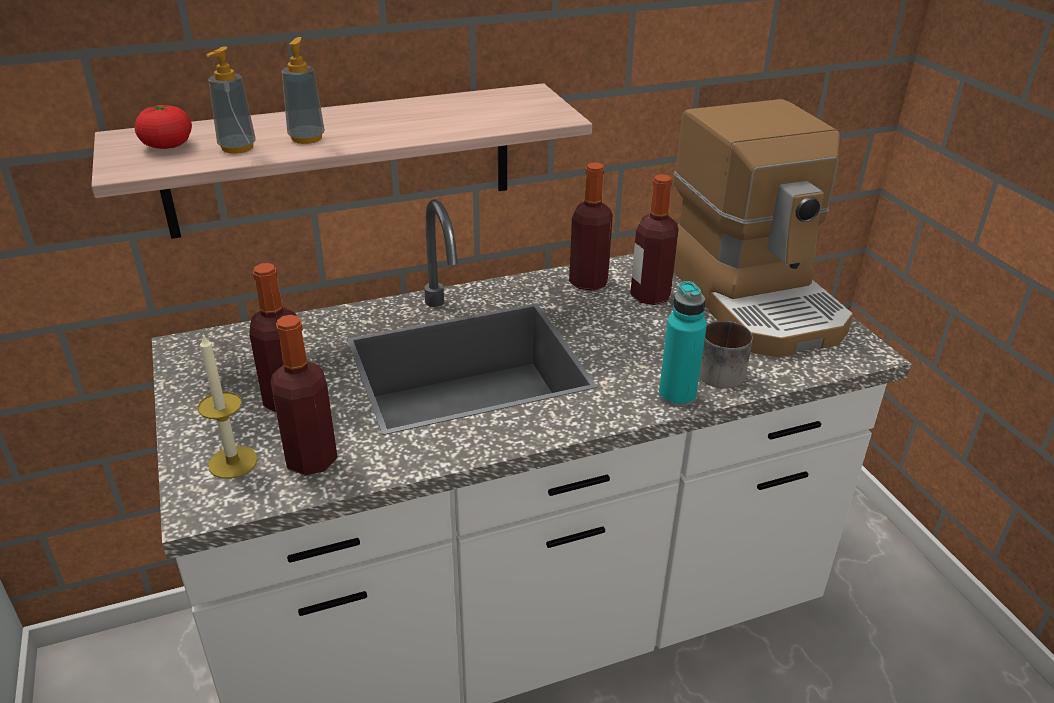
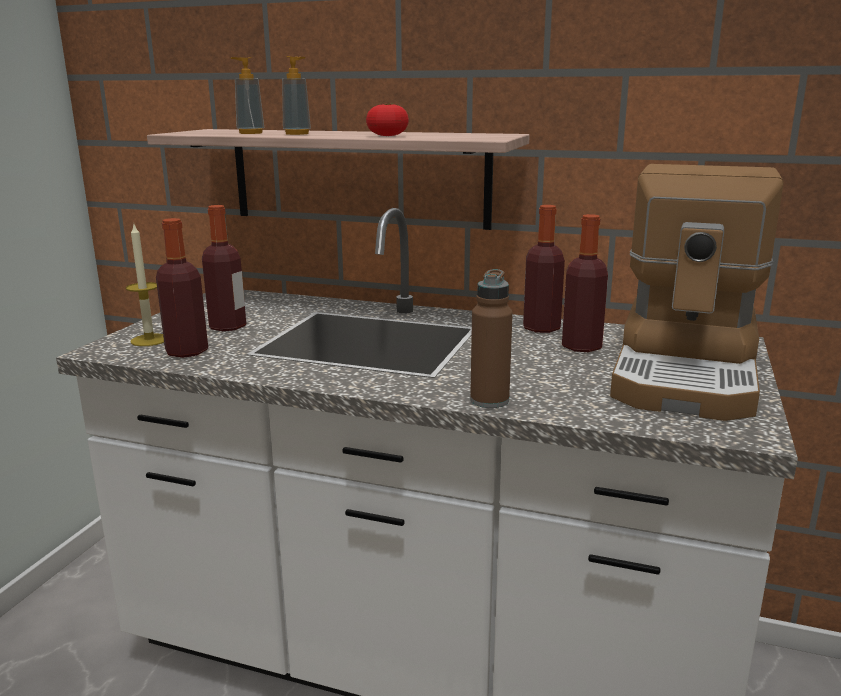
camera: 40 degrees right, 15 degrees down
tomato [135,105,192,149] -> tomato moved to [366,103,409,136]
turquoise bottle [659,281,707,407] -> brown bottle [470,269,513,408]
mug [699,321,753,388] -> none

